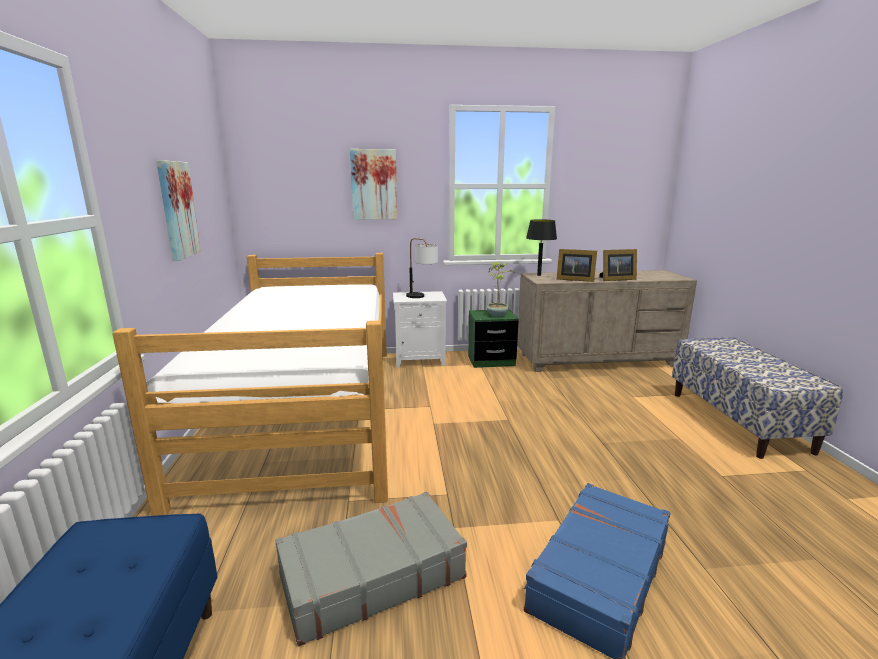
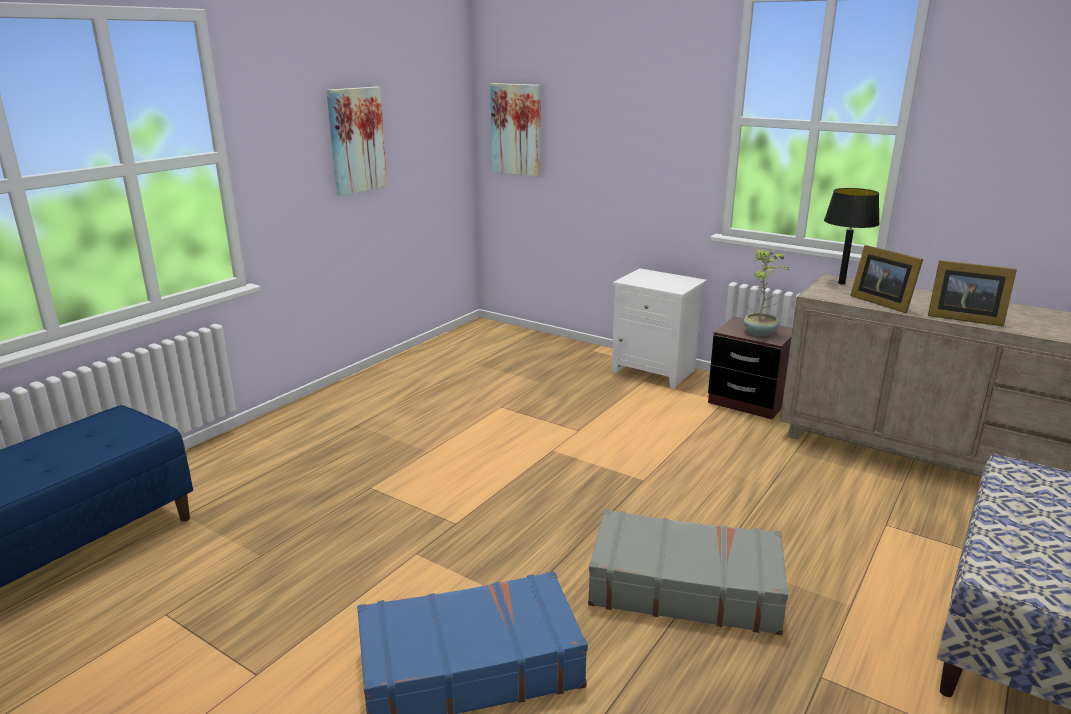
camera: 40 degrees right, 5 degrees up
bed [112,253,388,516] -> none
grey suitcase [275,492,467,646] -> grey suitcase moved to [588,509,789,635]
picture [350,149,397,220] -> picture moved to [490,83,541,177]
table lamp [406,238,438,298] -> none
green nightstand [468,309,519,368] -> brown nightstand [708,317,793,420]

